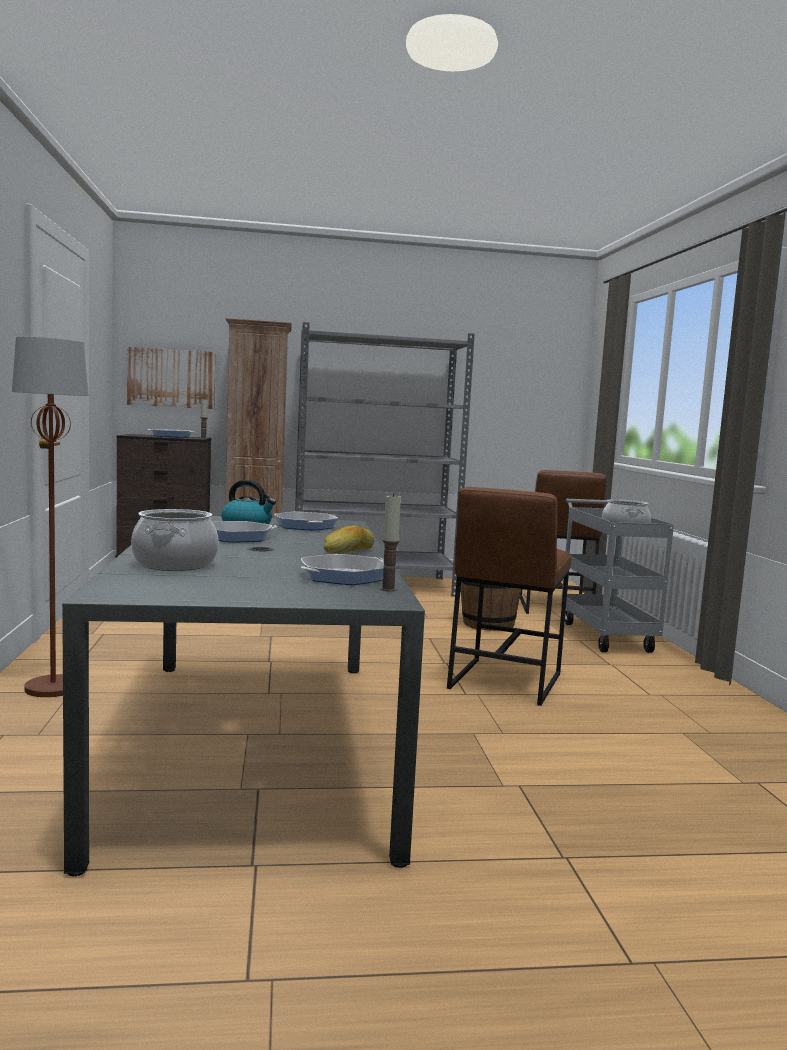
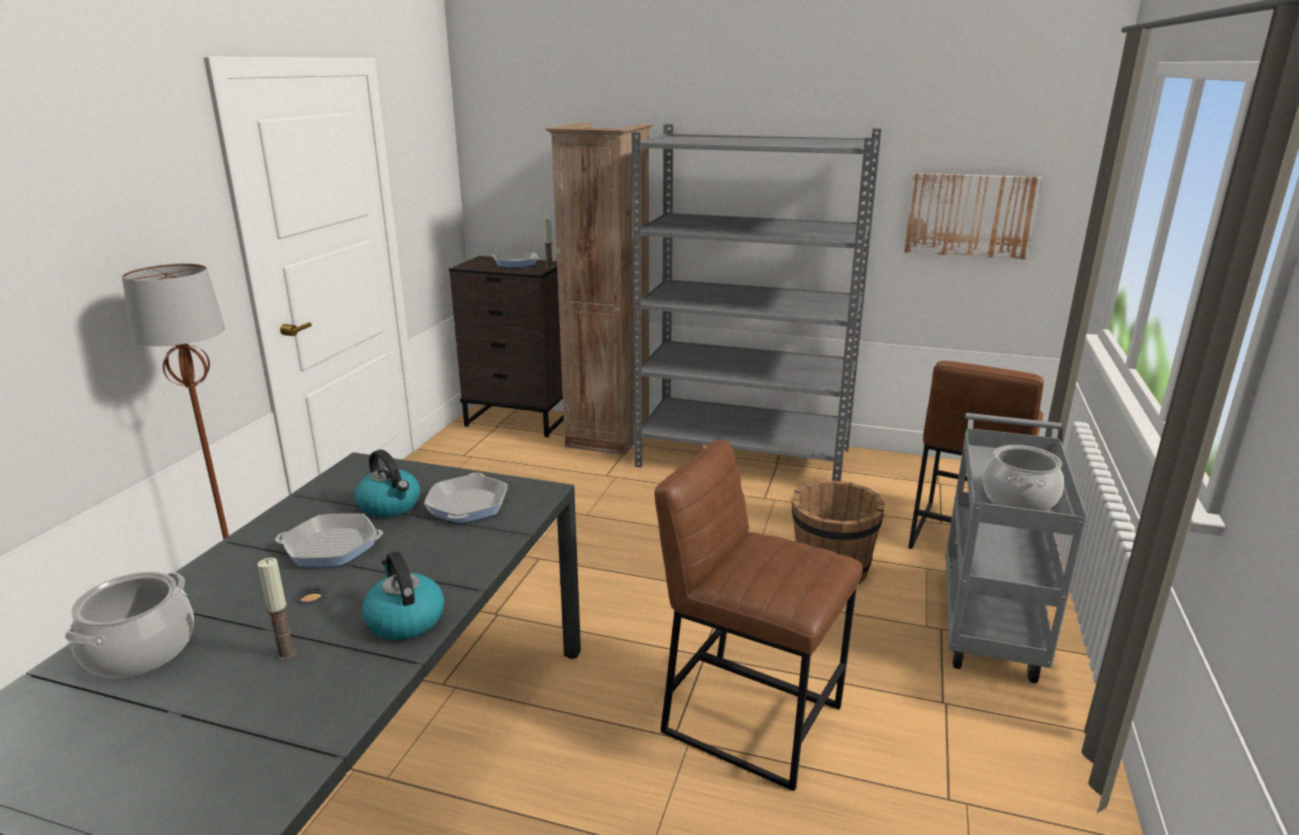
camera: 25 degrees right, 15 degrees up
picture [127,347,216,409] -> picture moved to [904,173,1042,260]
frying pan [301,554,384,585] -> none
bread [324,525,374,554] -> kettle [362,551,444,640]
candle [380,493,401,591] -> candle moved to [258,558,297,661]
brown chair [447,487,572,706] -> brown chair turned 75 degrees clockwise [654,440,863,791]

